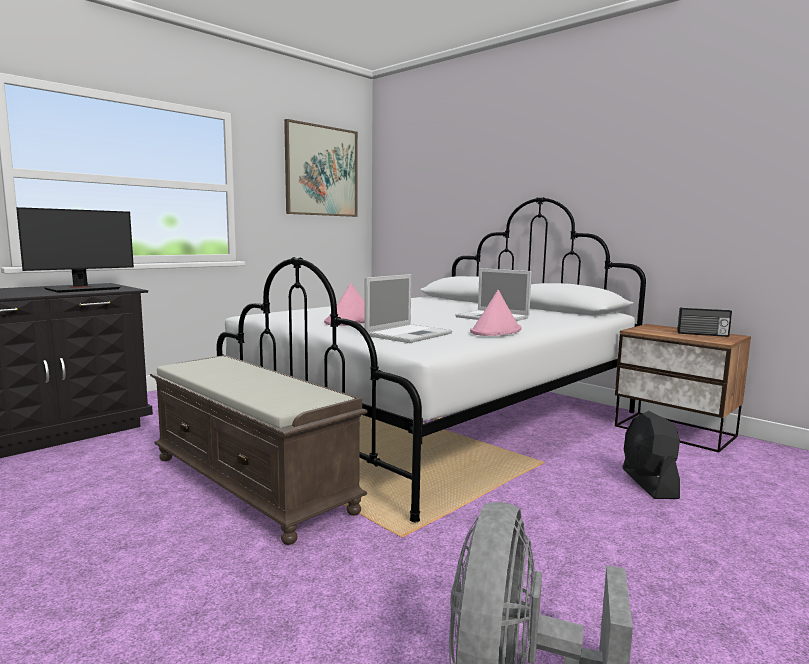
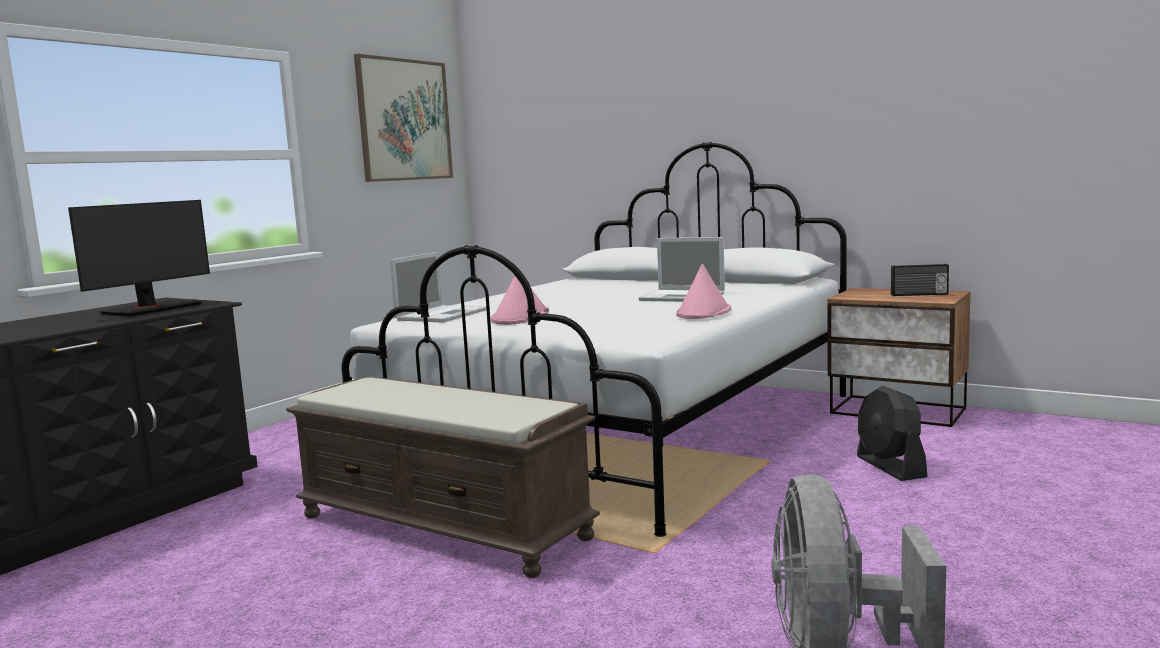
camera: 10 degrees left, 0 degrees up
laptop [364,274,452,343] -> laptop moved to [389,252,486,323]

